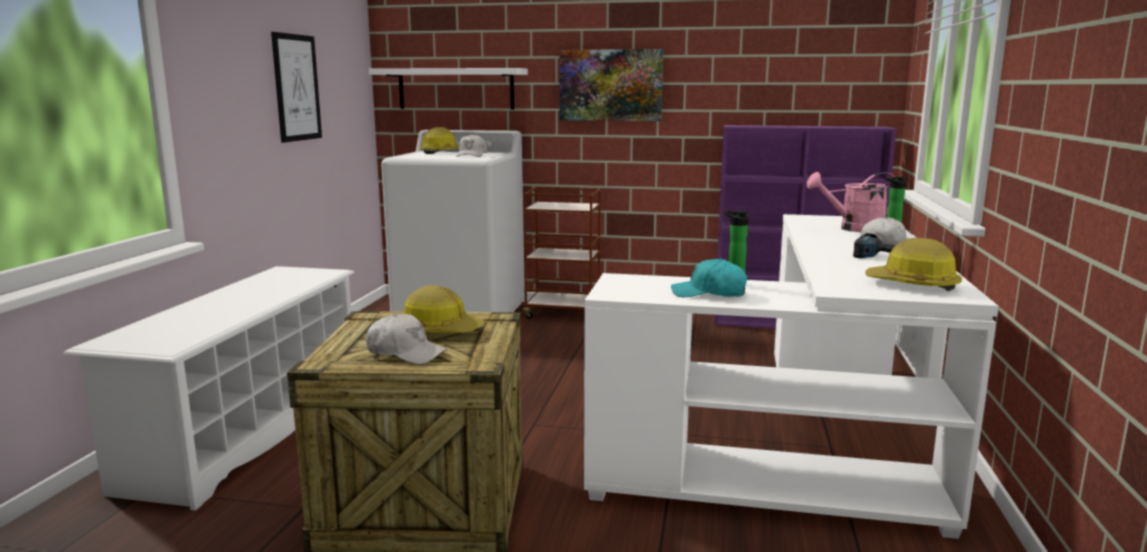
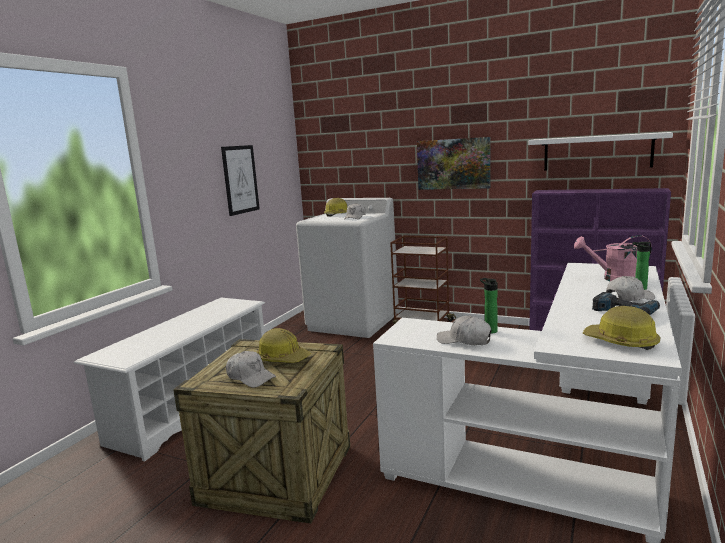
camera: 15 degrees right, 0 degrees up
white shelf [369,68,528,109] -> white shelf moved to [528,132,673,171]
turquoise cap [671,258,747,297] -> white cap [437,315,492,345]

